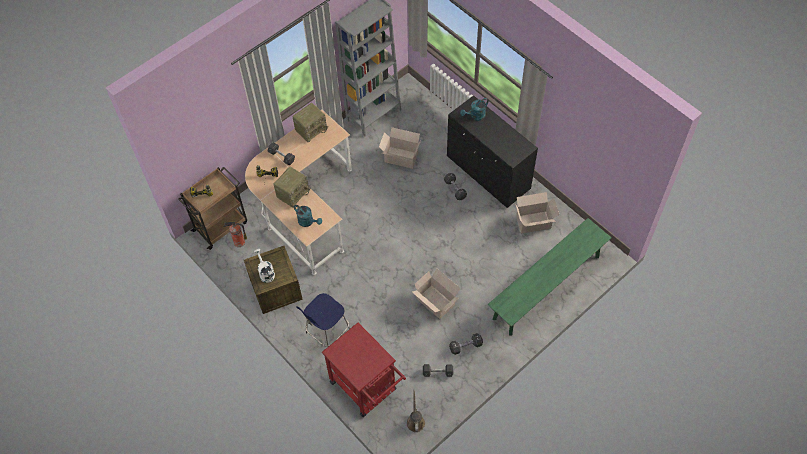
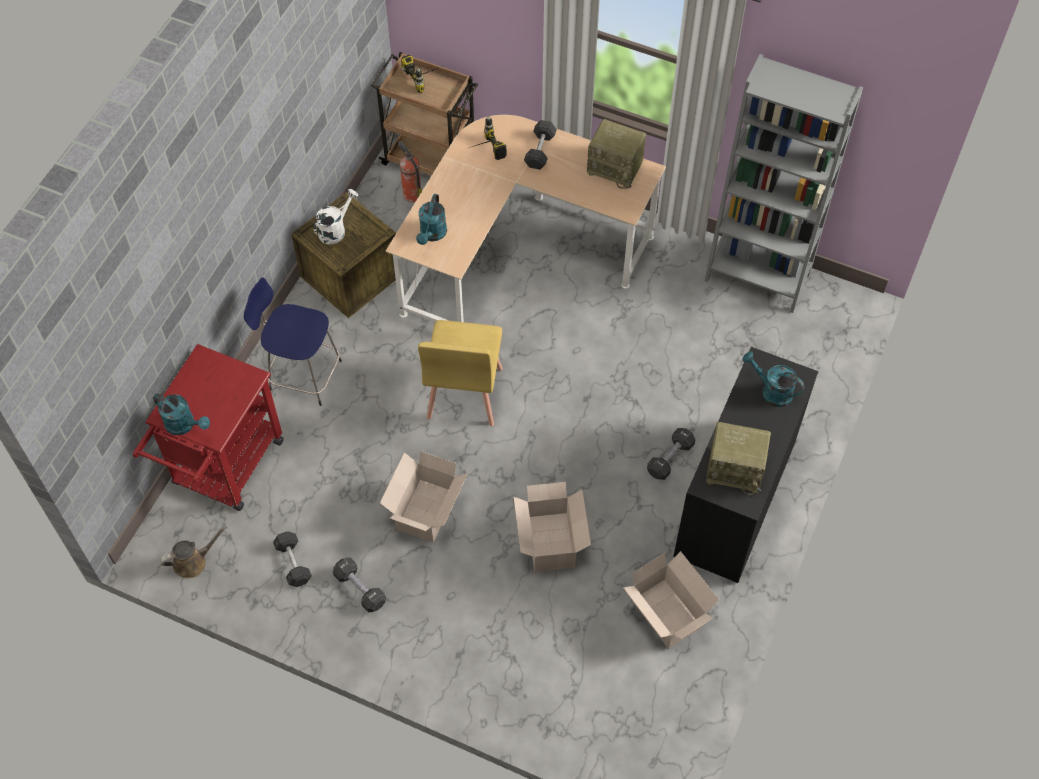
camera: 65 degrees right, 0 degrees up
radio [273,167,310,208] -> radio moved to [706,422,771,495]
cardboard box [379,127,421,169] -> cardboard box moved to [514,482,591,572]
green bench [488,218,612,336] -> none
none -> turquoise watering can [153,393,210,435]
none -> yellow chair [418,320,503,426]

